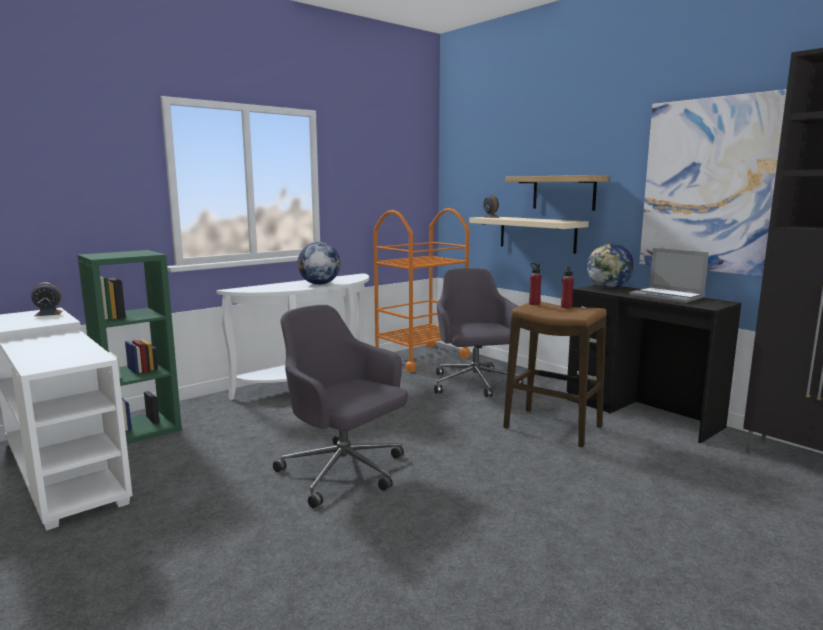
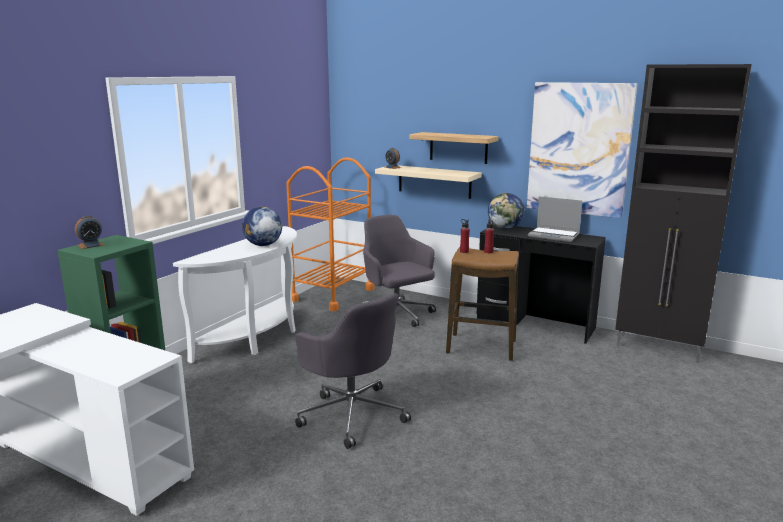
camera: 20 degrees left, 5 degrees up
alarm clock [31,283,62,316] -> alarm clock moved to [75,216,104,249]
grey office chair [273,305,408,508] -> grey office chair turned 150 degrees counterclockwise [295,293,411,449]

